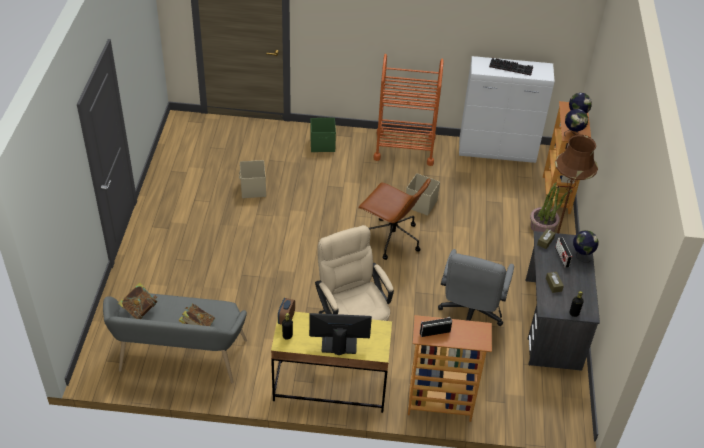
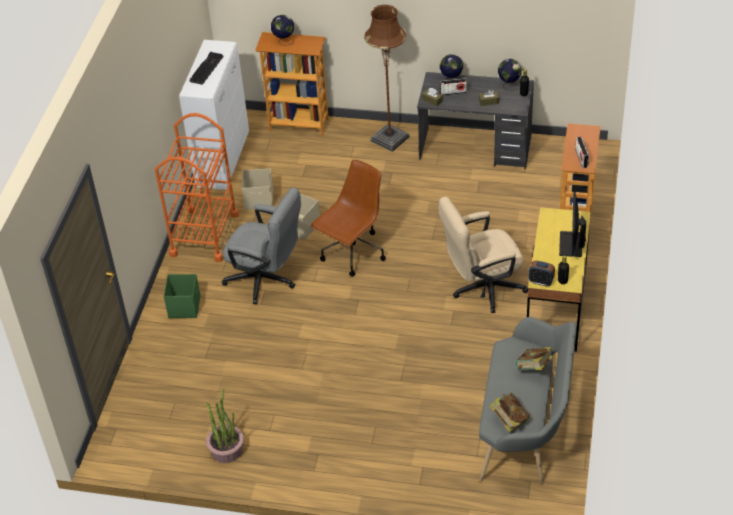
camera: 80 degrees left, 0 degrees up
beige storage box [239,160,266,198] -> beige storage box moved to [242,168,273,210]
grey office chair [438,249,514,326] -> grey office chair moved to [222,188,301,304]
potted plant [530,182,571,232] -> potted plant moved to [206,389,244,463]
globe [564,109,588,137] -> globe moved to [498,59,521,91]

